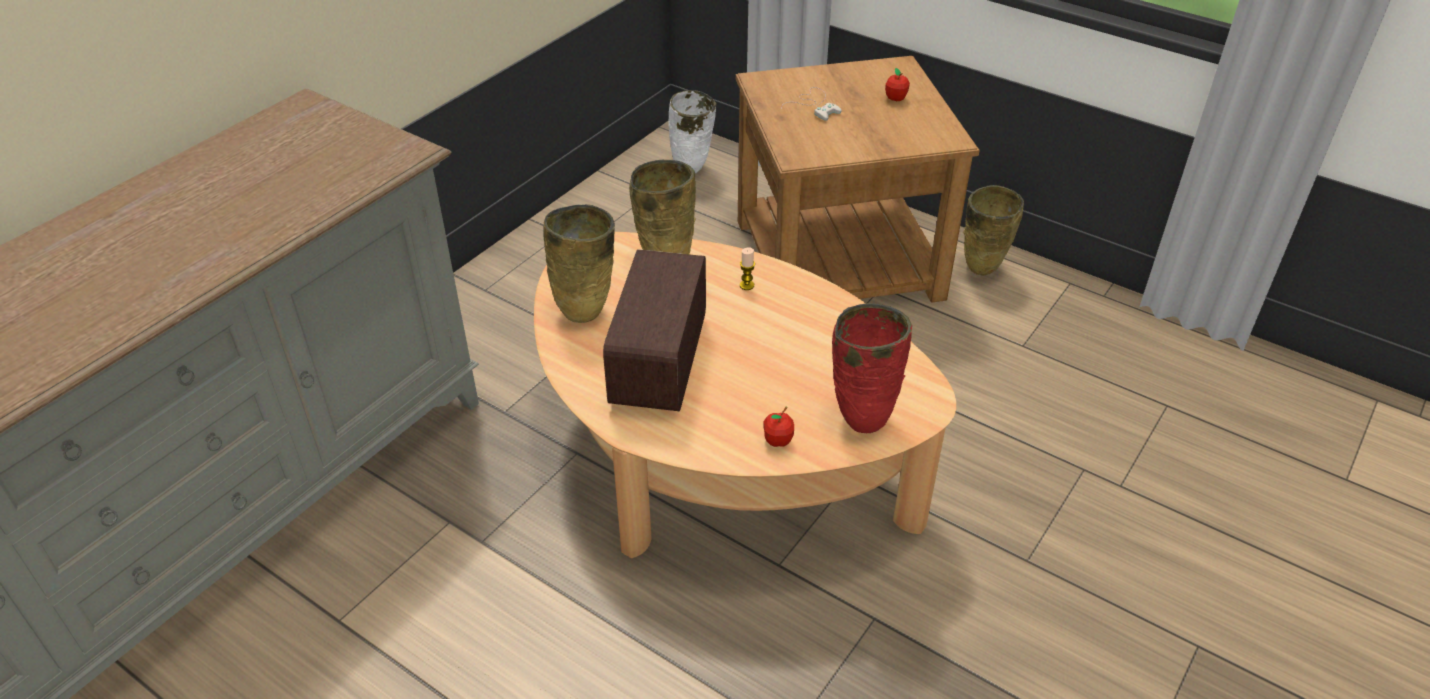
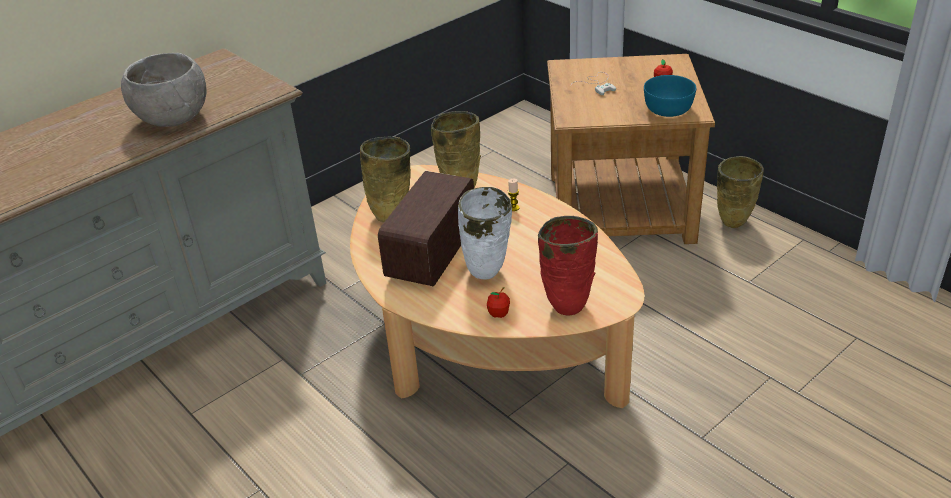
camera: 15 degrees right, 5 degrees down
white vase [669,90,716,173] -> white vase moved to [458,187,512,280]
none -> grey bowl [121,53,207,127]
none -> turquoise bowl [644,75,696,117]

